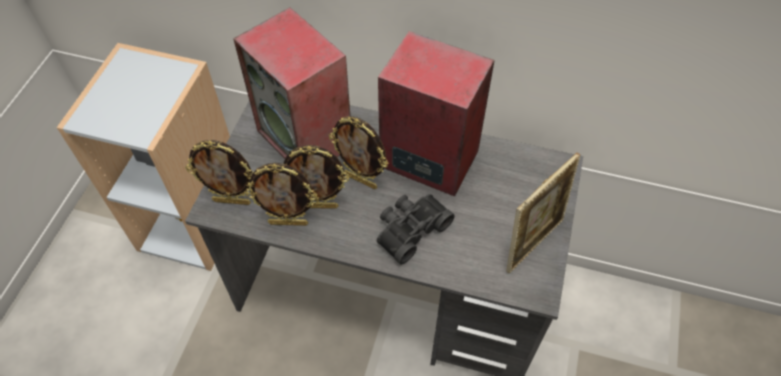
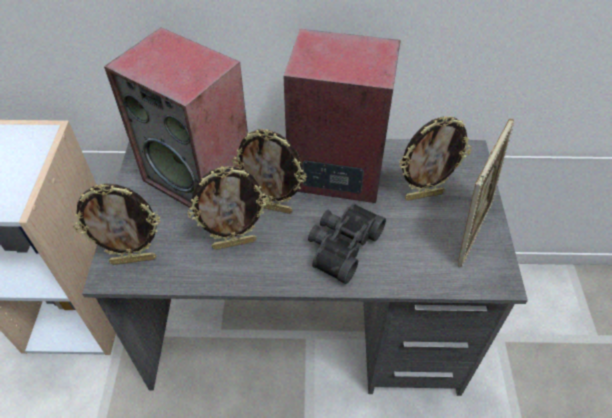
camera: 15 degrees left, 5 degrees down
picture frame [245,163,317,226] -> picture frame moved to [399,116,472,201]

